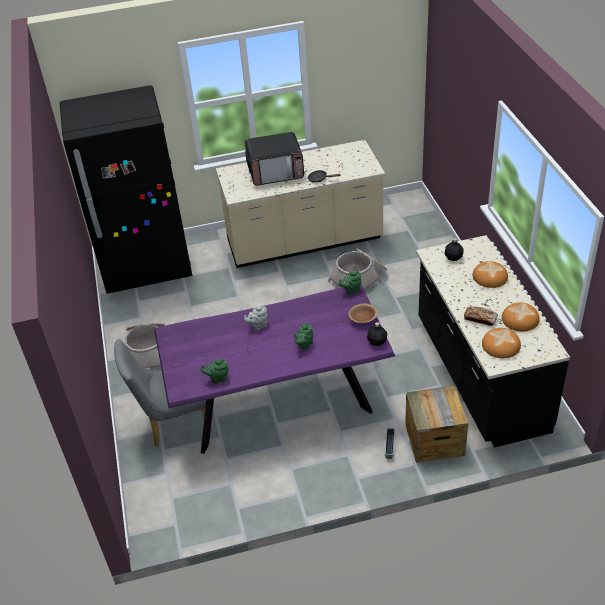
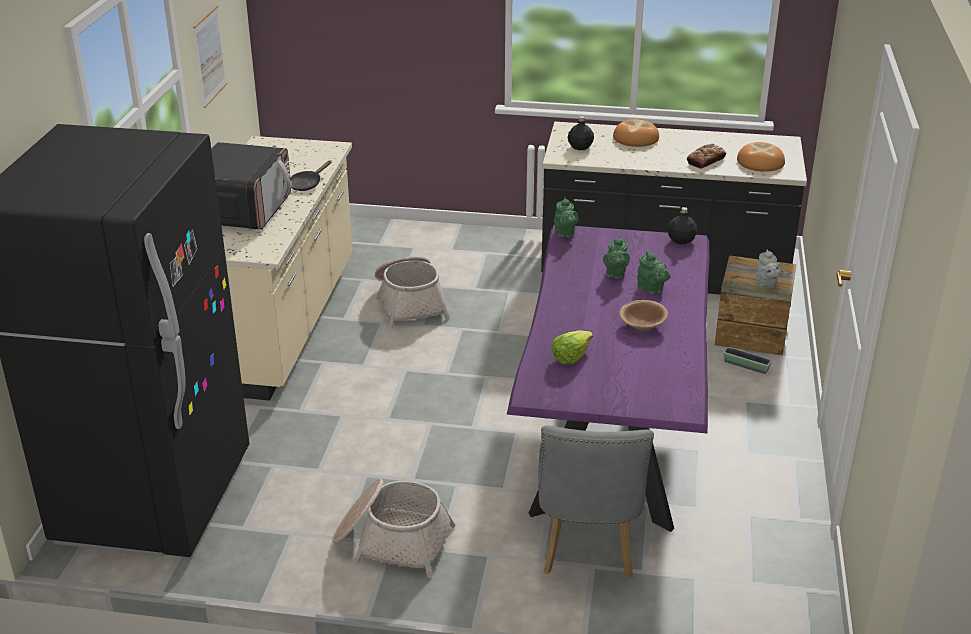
camera: 70 degrees left, 10 degrees down
green teapot [201,359,229,384] -> green teapot moved to [603,236,630,279]
grey teapot [244,305,268,330] -> grey teapot moved to [756,249,782,288]
brown bowl [348,303,378,324] -> brown bowl moved to [619,300,668,330]
bread [502,302,540,331] -> none
none -> picture [193,5,227,108]
none -> lettuce [551,330,593,364]

